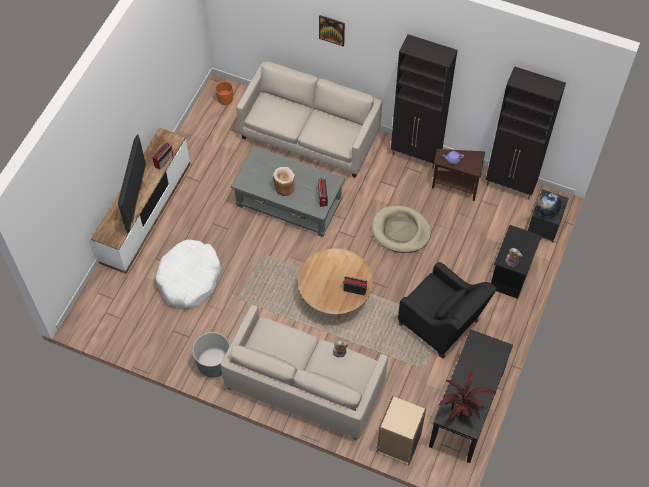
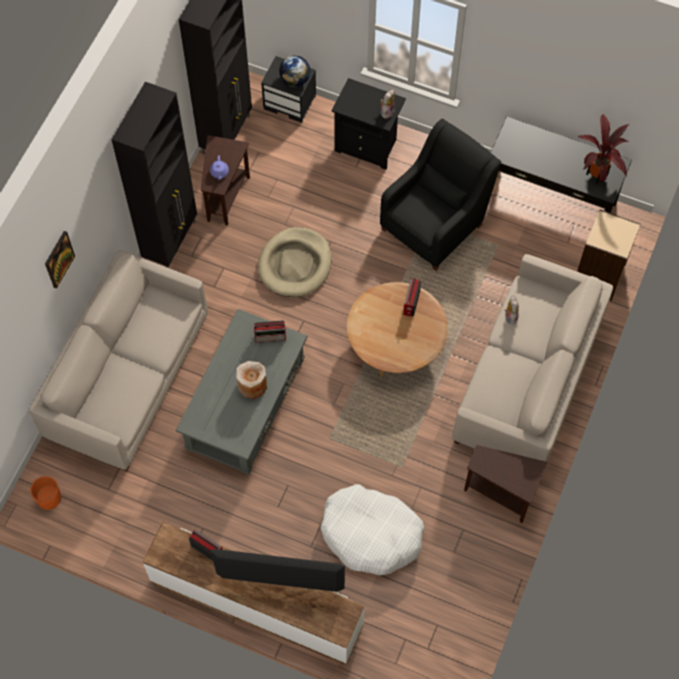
camera: 90 degrees left, 5 degrees up
grey planter [192,332,230,378] -> brown side table [464,445,547,523]

